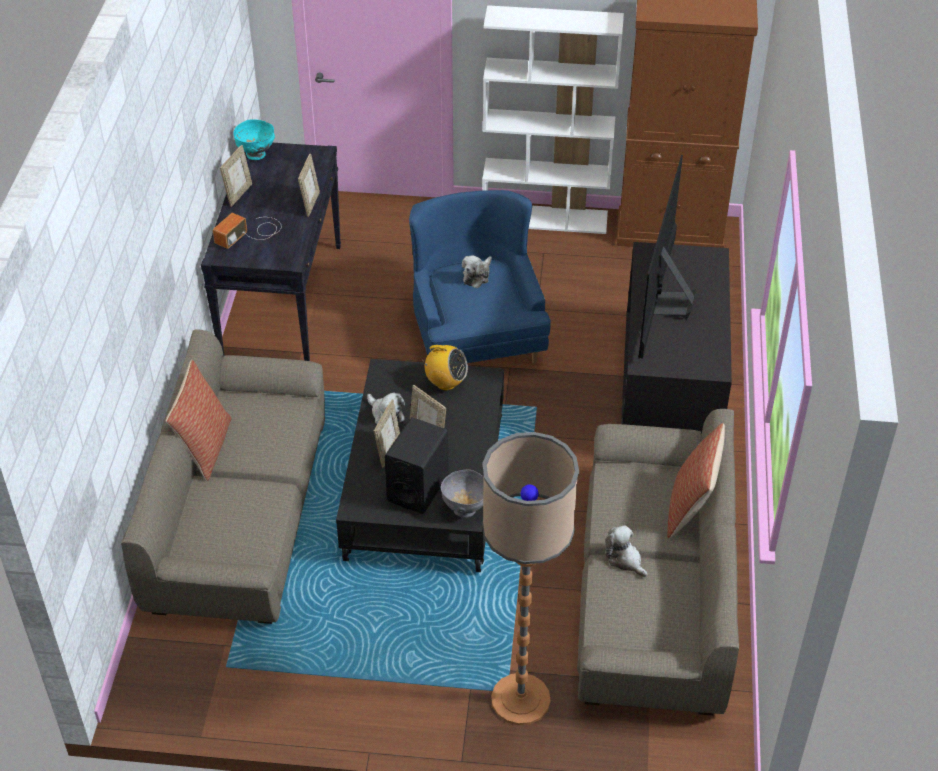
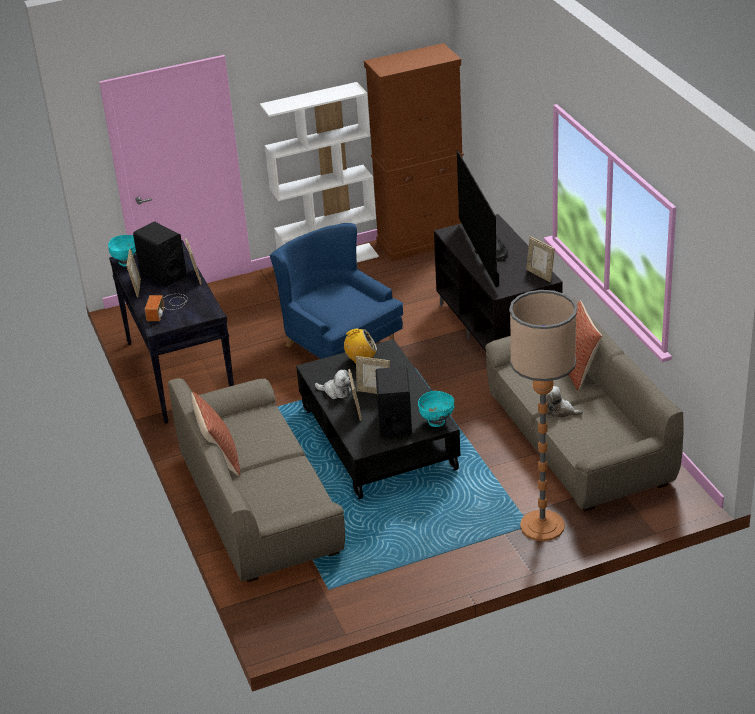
camera: 25 degrees left, 10 degrees down
grey bowl [441,470,484,518] -> turquoise bowl [418,391,454,427]
plush toy [462,255,492,288] -> none
none -> black speaker [133,222,187,287]
none -> picture frame [526,236,555,282]

